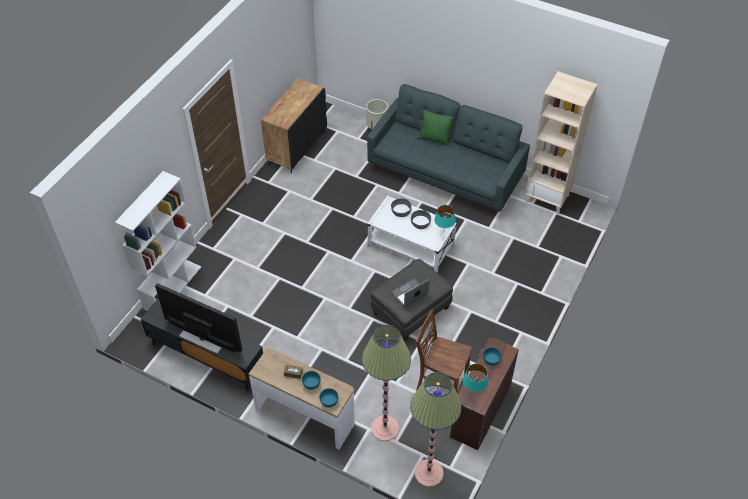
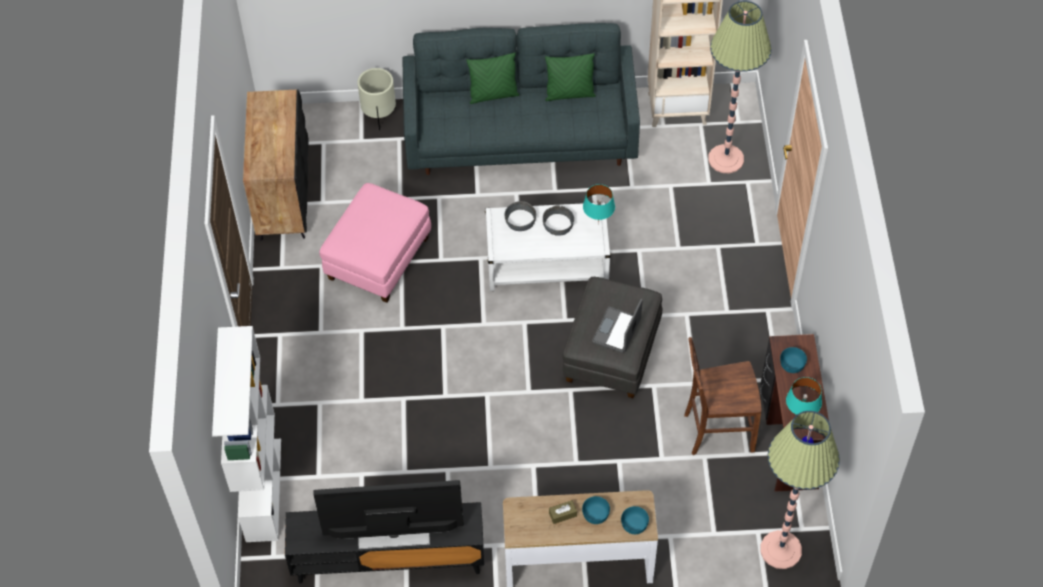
camera: 30 degrees left, 5 degrees up
floor lamp [362,325,411,441] -> floor lamp moved to [708,1,771,173]
none -> pink ottoman [319,183,431,303]
none -> green pillow [545,53,596,101]

